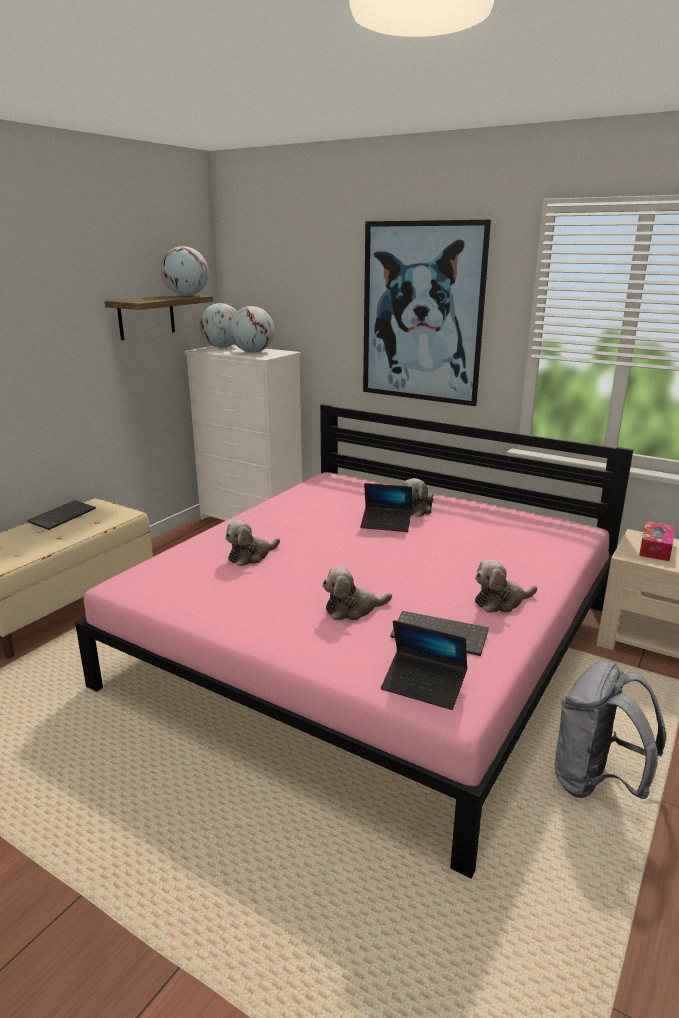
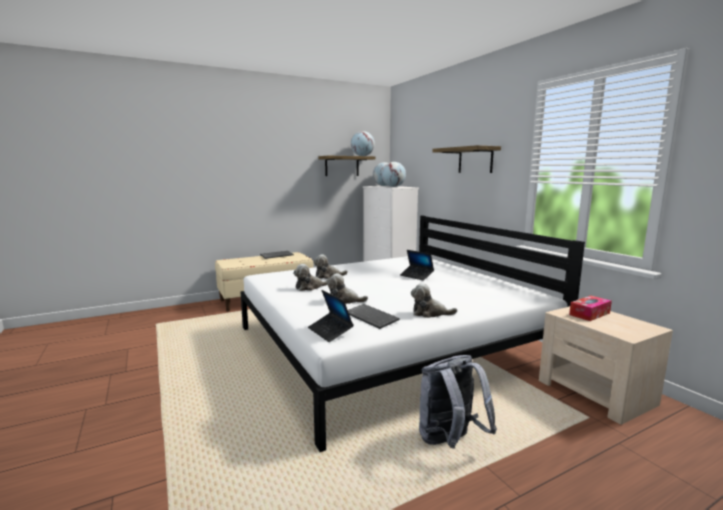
camera: 30 degrees right, 10 degrees down
pink bed [75,404,634,878] -> white bed [240,215,585,452]
picture [363,220,491,406] -> shelf [432,145,501,173]
plush toy [402,478,433,517] -> plush toy moved to [293,264,328,291]

